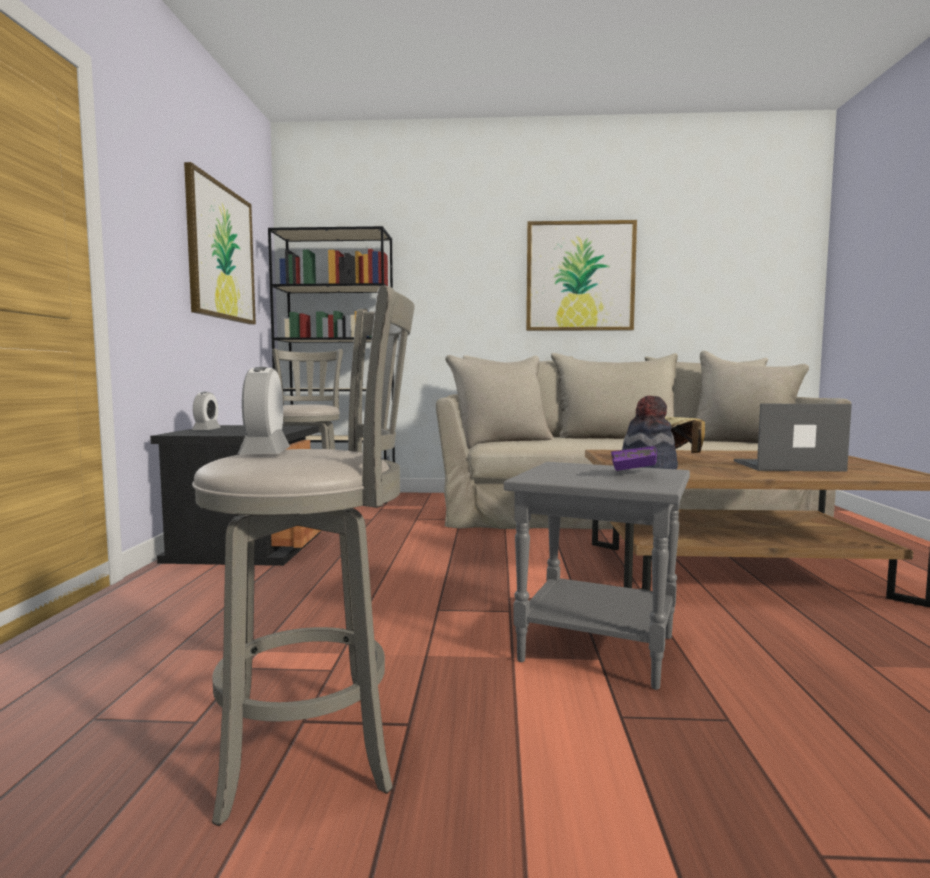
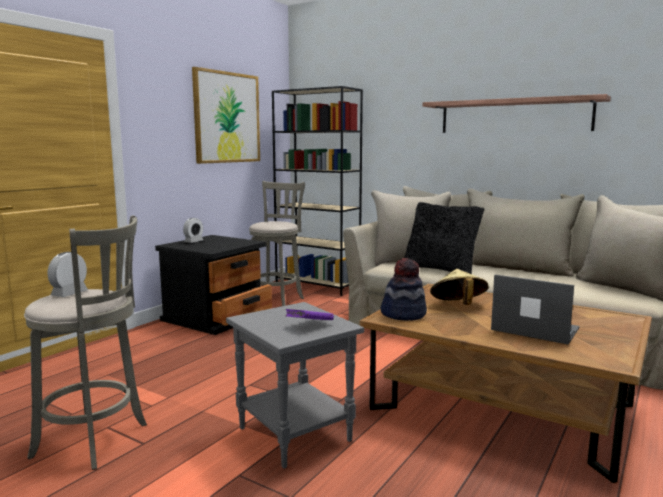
camera: 30 degrees right, 5 degrees up
picture [526,220,637,331] -> shelf [423,94,611,133]
none -> black pillow [404,202,484,274]

